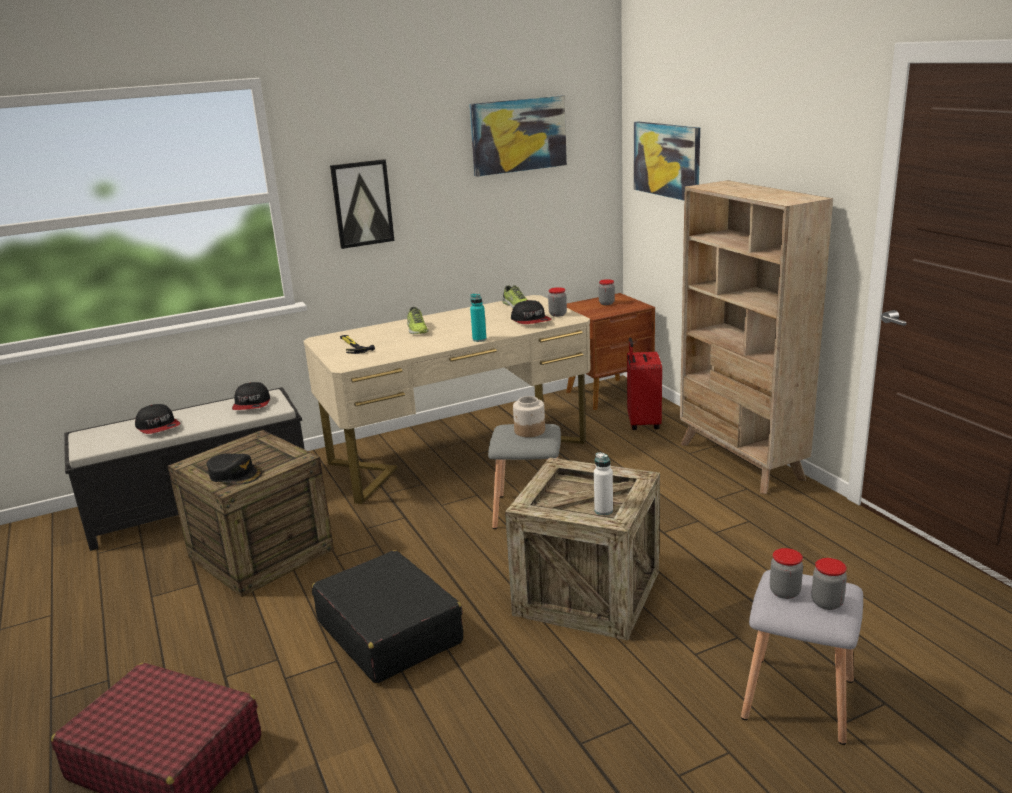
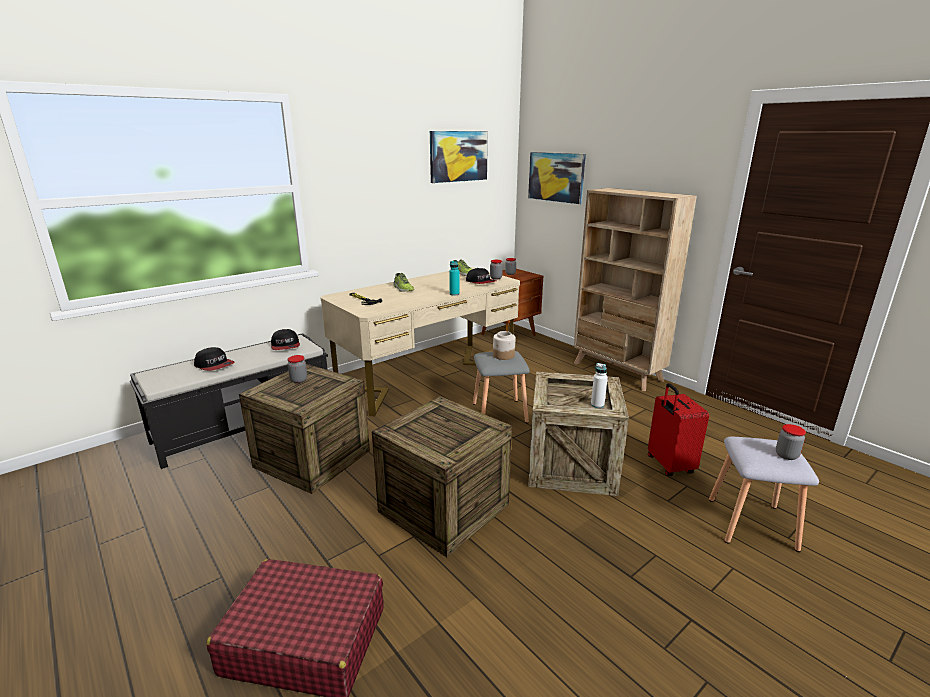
camera: 15 degrees left, 0 degrees up
black cap [207,453,262,485] -> none
black suitcase [312,550,463,683] -> crate [372,396,512,557]
picture [330,159,395,249] -> none
red suitcase [627,337,662,430] -> red suitcase moved to [648,383,709,476]
jar [770,548,803,599] -> jar moved to [287,355,307,383]

